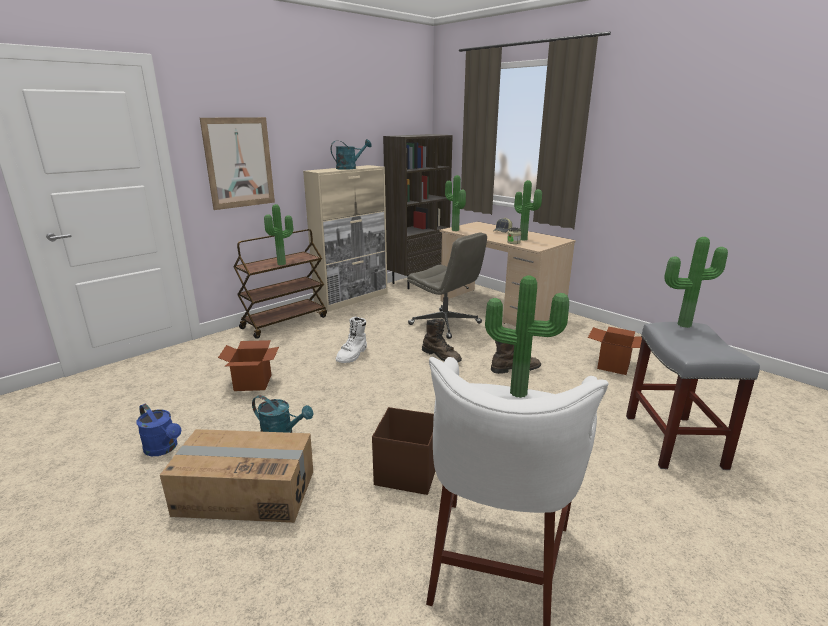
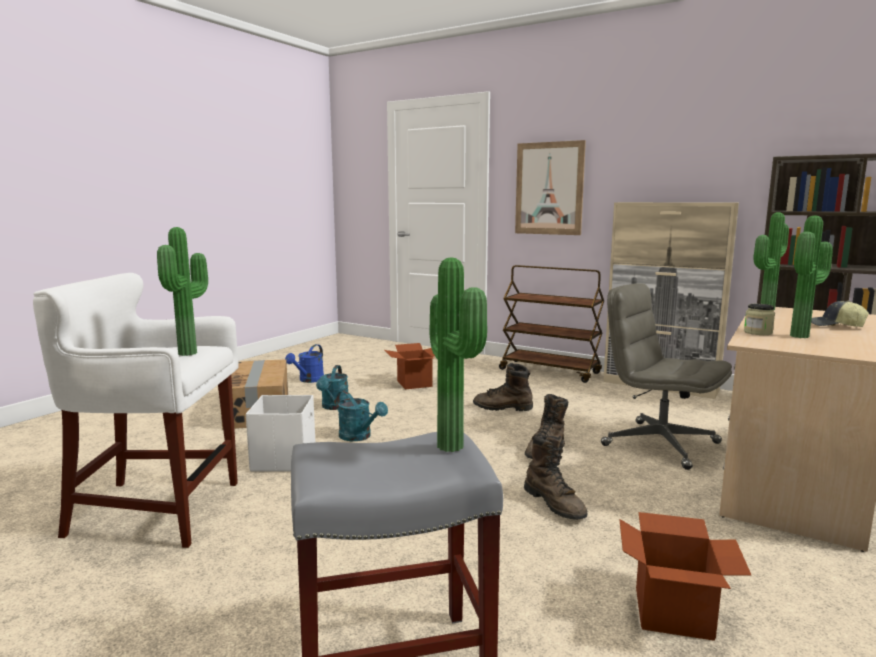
camera: 75 degrees right, 10 degrees down
potted plant [264,204,293,265] -> none
turquoise watering can [330,139,372,170] -> turquoise watering can moved to [336,390,388,441]
white boot [336,317,367,363] -> brown boot [473,363,533,411]
brown storage box [372,407,435,495] -> white storage box [246,395,315,472]
grey office chair [407,232,487,339] -> grey office chair turned 105 degrees clockwise [601,283,732,470]

